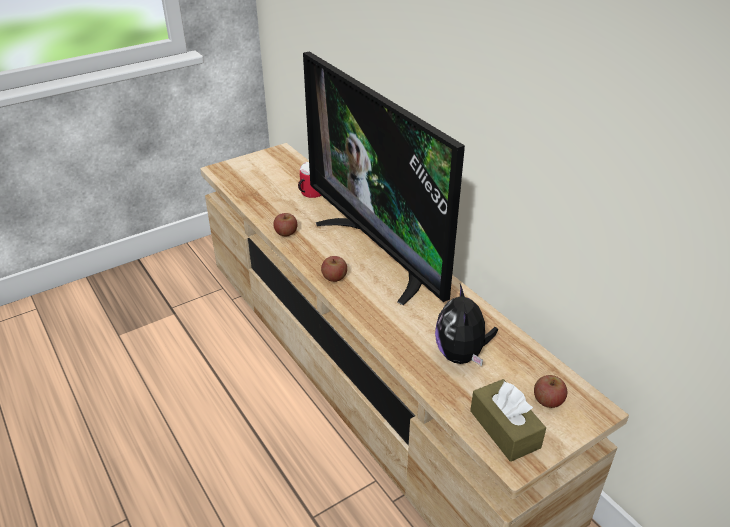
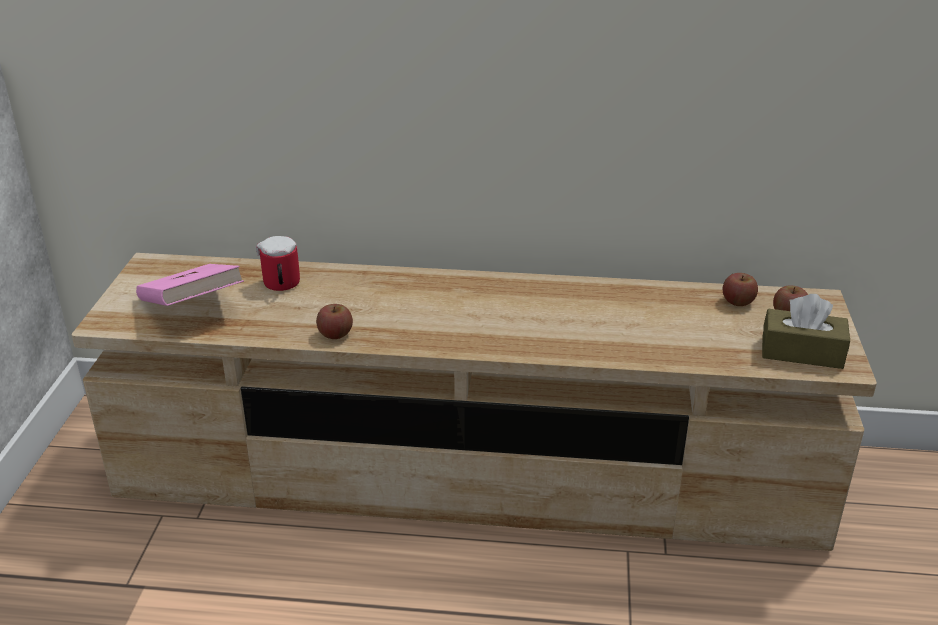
camera: 50 degrees left, 5 degrees down
television [303,51,465,305] -> none
apple [321,256,347,282] -> apple moved to [723,273,758,306]
plush toy [435,284,498,366] -> none
none -> pink book [136,264,244,306]

